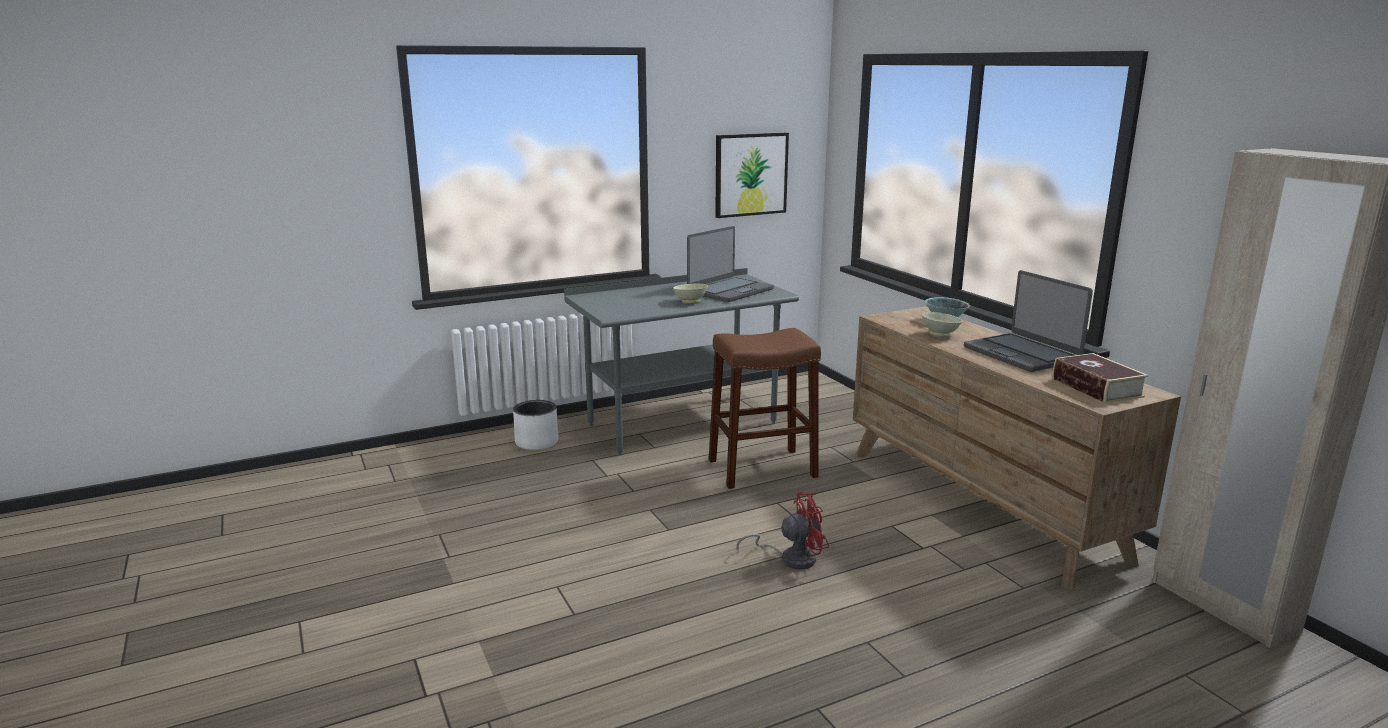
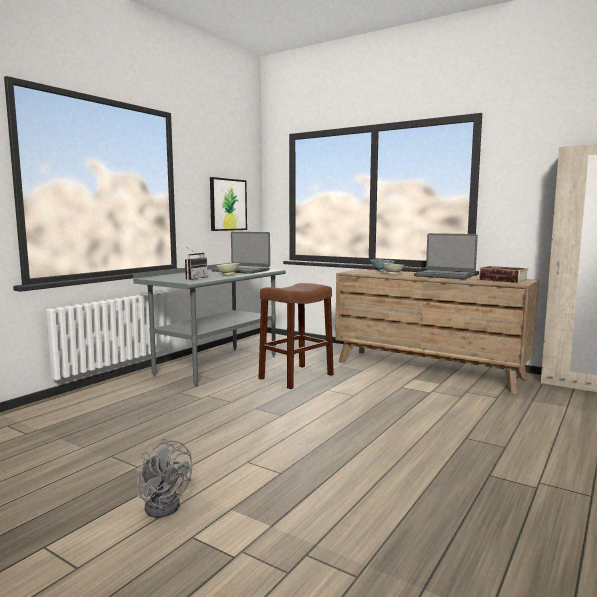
camera: 30 degrees left, 10 degrees down
white planter [513,400,559,450] -> none
laptop [687,226,774,302] -> laptop turned 105 degrees clockwise [212,232,270,274]
red fan [737,492,829,569] -> none
none -> grey fan [137,438,192,518]
none -> radio [185,248,208,280]

